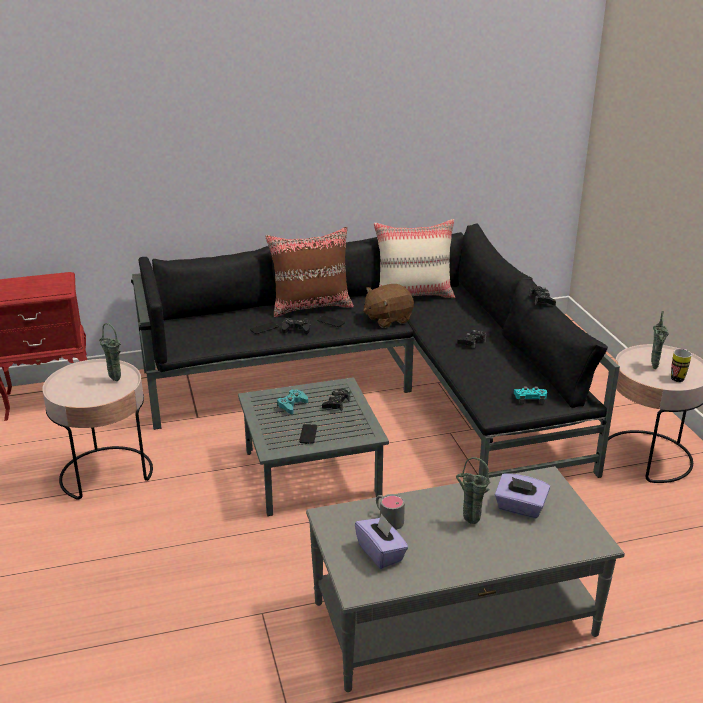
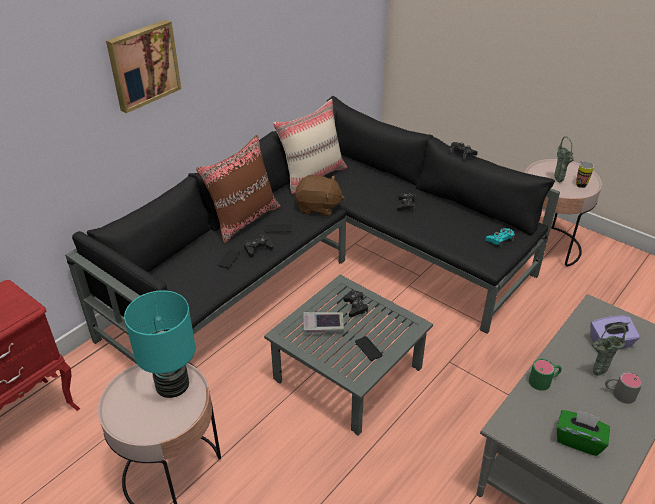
camera: 35 degrees left, 10 degrees up
green vase [99,323,121,381] -> turquoise table lamp [124,290,196,398]
turquoise game controller [277,389,308,414] -> book [303,312,344,333]
purple tissue box [355,513,408,569] -> green tissue box [557,409,610,456]
brown plush toy [363,284,414,328] -> brown plush toy turned 105 degrees counterclockwise [295,175,345,216]
grey mug [376,494,405,530] -> grey mug moved to [605,371,643,404]
none -> picture [106,20,181,113]
none -> green mug [529,359,562,391]

